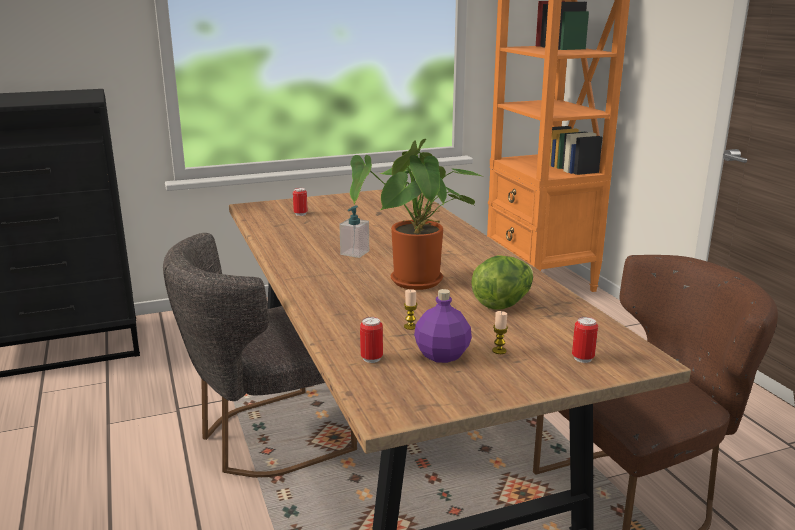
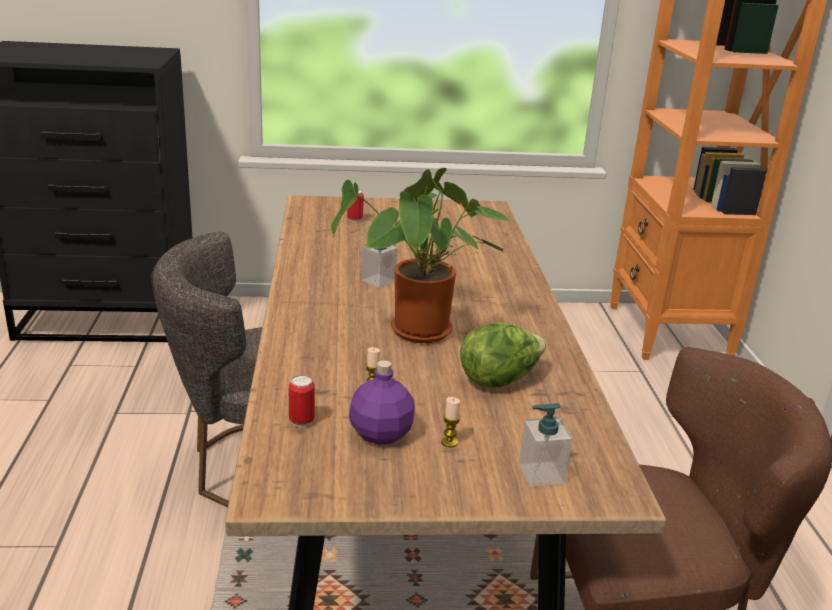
camera: 15 degrees right, 5 degrees up
can [572,317,598,363] -> soap dispenser [519,403,572,487]

